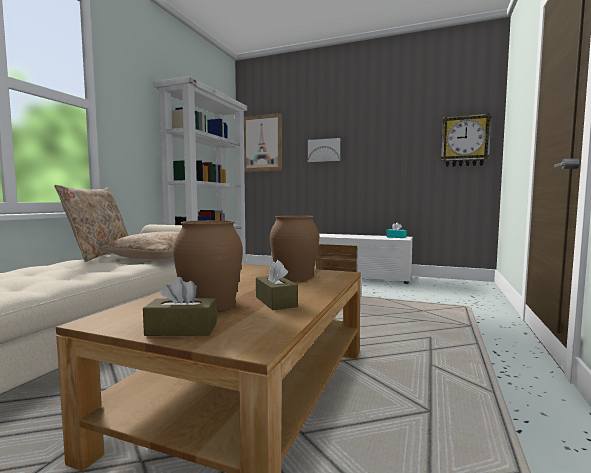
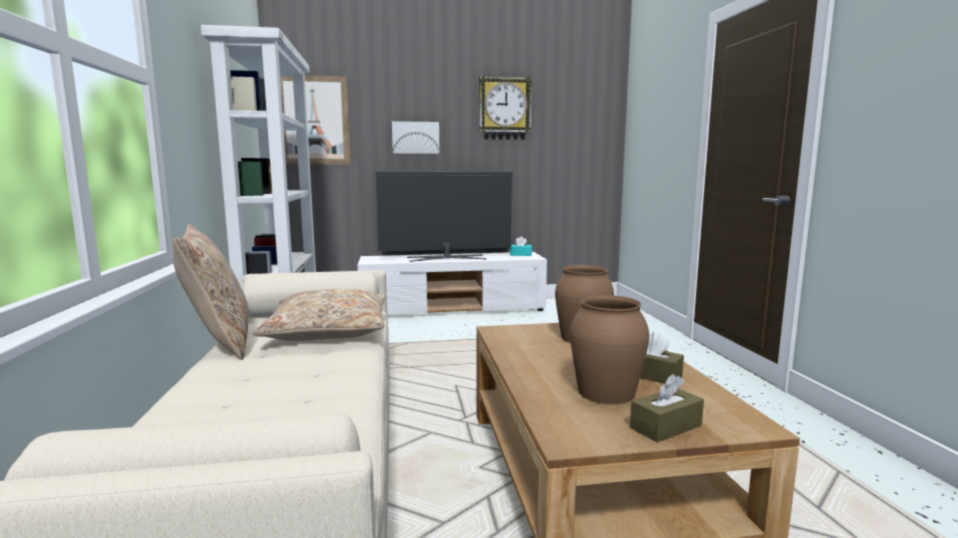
camera: 30 degrees left, 5 degrees up
wall clock [441,113,492,167] -> wall clock moved to [479,76,532,140]
none -> television [376,171,512,262]

